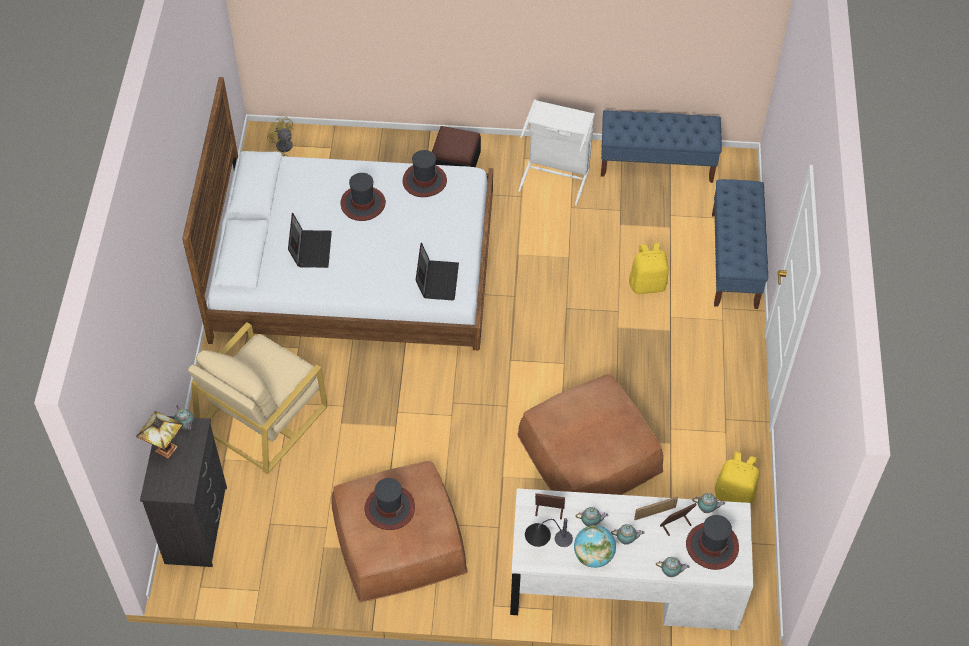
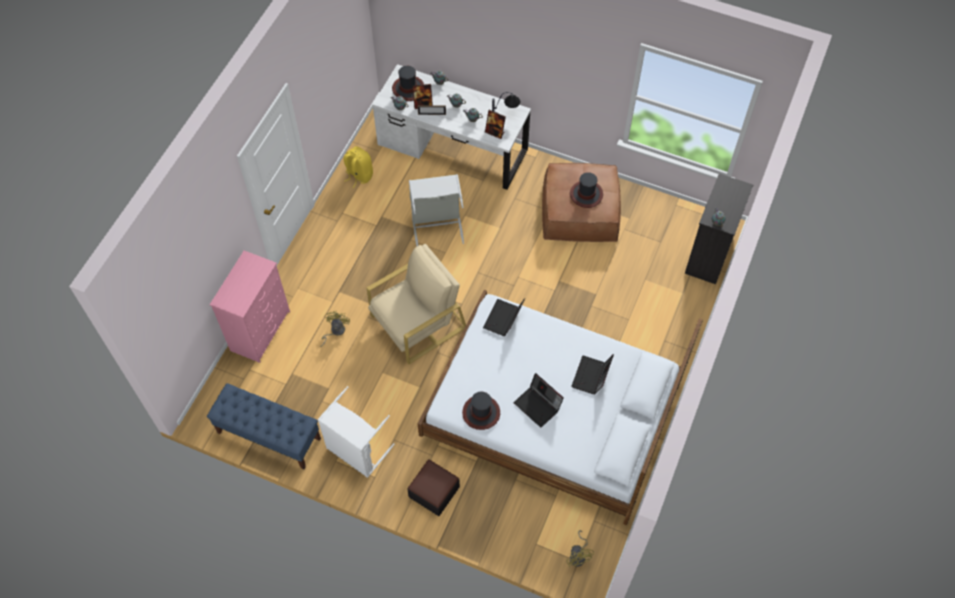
camera: 160 degrees left, 5 degrees up
table lamp [136,411,183,459] -> none
beige armchair [188,322,328,475] -> beige armchair moved to [367,244,466,364]
hat [341,173,386,221] -> laptop [514,373,564,428]
brown ottoman [517,374,663,495] -> grey laundry basket [409,174,464,246]
globe [574,525,616,568] -> none
yellow backpack [629,243,669,294] -> yellow fan [321,311,350,347]
blue bench [712,179,768,309] -> pink dresser [210,250,290,363]

